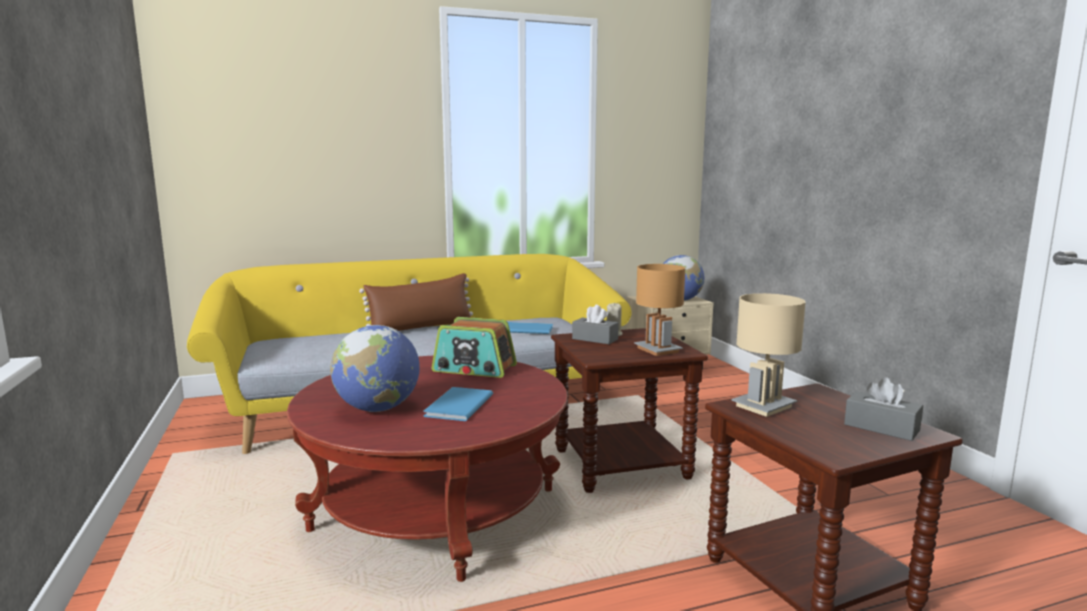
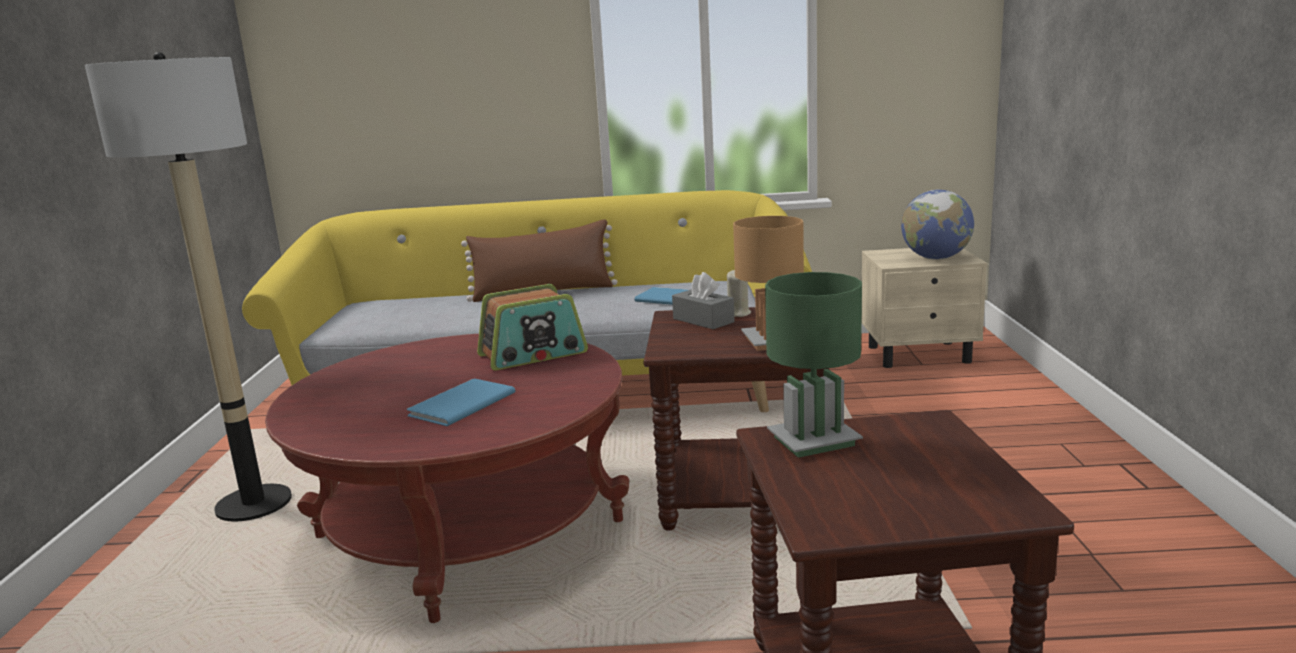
camera: 20 degrees right, 5 degrees up
globe [330,325,420,412] -> none
radio [432,317,517,378] -> radio turned 60 degrees counterclockwise [477,284,588,370]
beige table lamp [732,293,806,417] -> green table lamp [765,272,863,458]
grey tissue box [844,377,923,441] -> none
none -> floor lamp [85,52,292,522]

